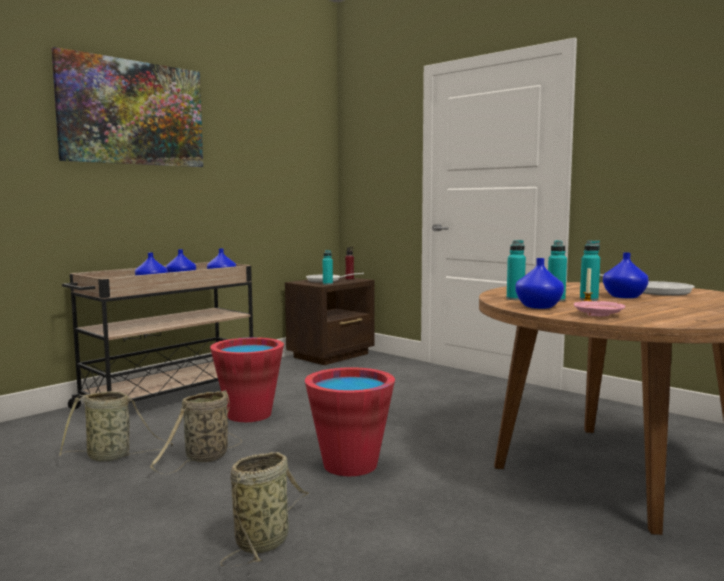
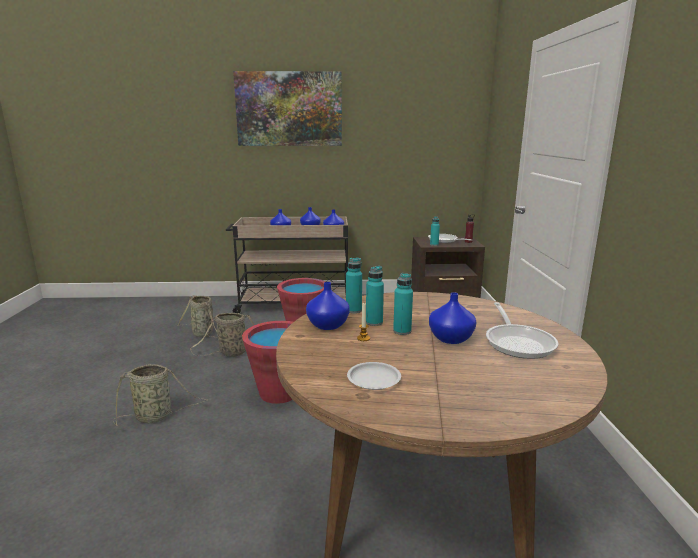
camera: 45 degrees right, 10 degrees up
pink plate [574,301,625,317] -> none
none -> white plate [347,362,401,390]

